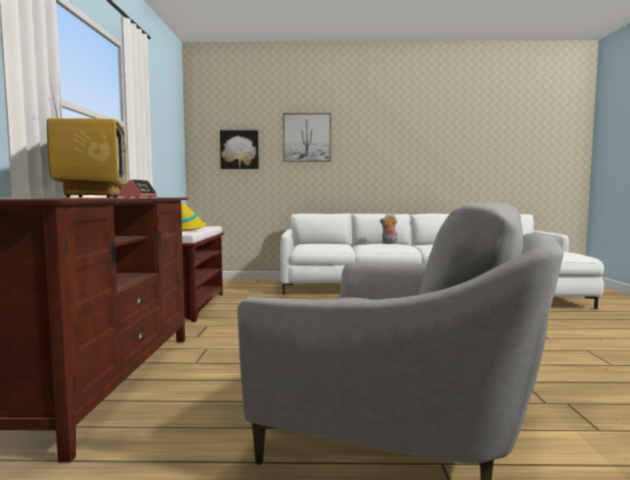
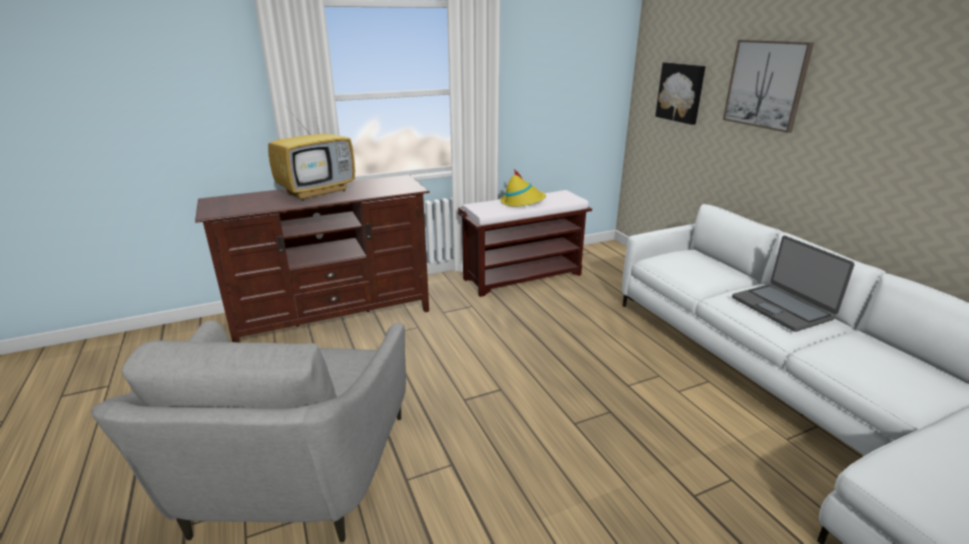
camera: 65 degrees right, 20 degrees up
alarm clock [111,179,157,197] -> none
plush toy [380,213,398,244] -> laptop [732,236,855,332]

